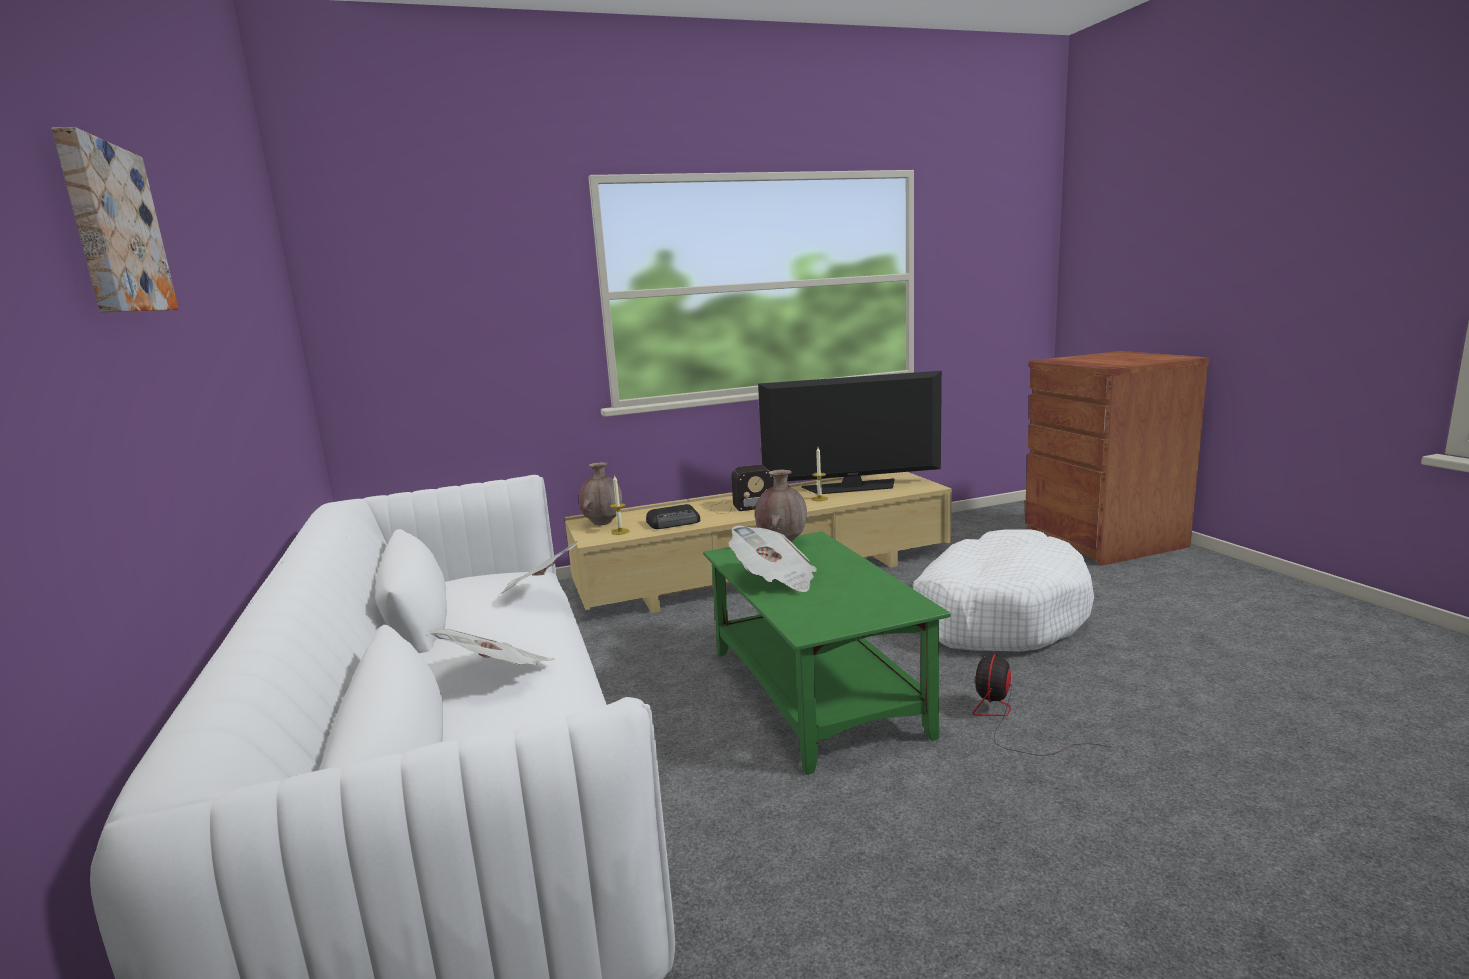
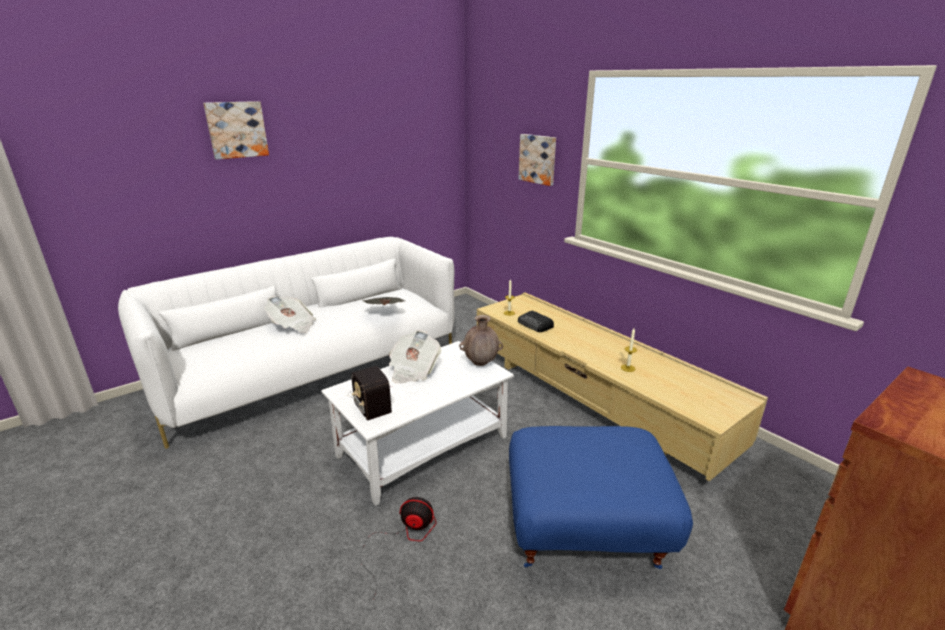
camera: 70 degrees right, 10 degrees up
brown vase [579,462,622,525] -> none
green coffee table [703,531,951,775] -> white coffee table [321,341,514,506]
radio [710,465,774,514] -> radio moved to [348,366,392,421]
television [758,371,942,494] -> none
white dog bed [913,529,1094,652] -> blue ottoman [509,426,693,569]
none -> picture [519,134,556,186]

